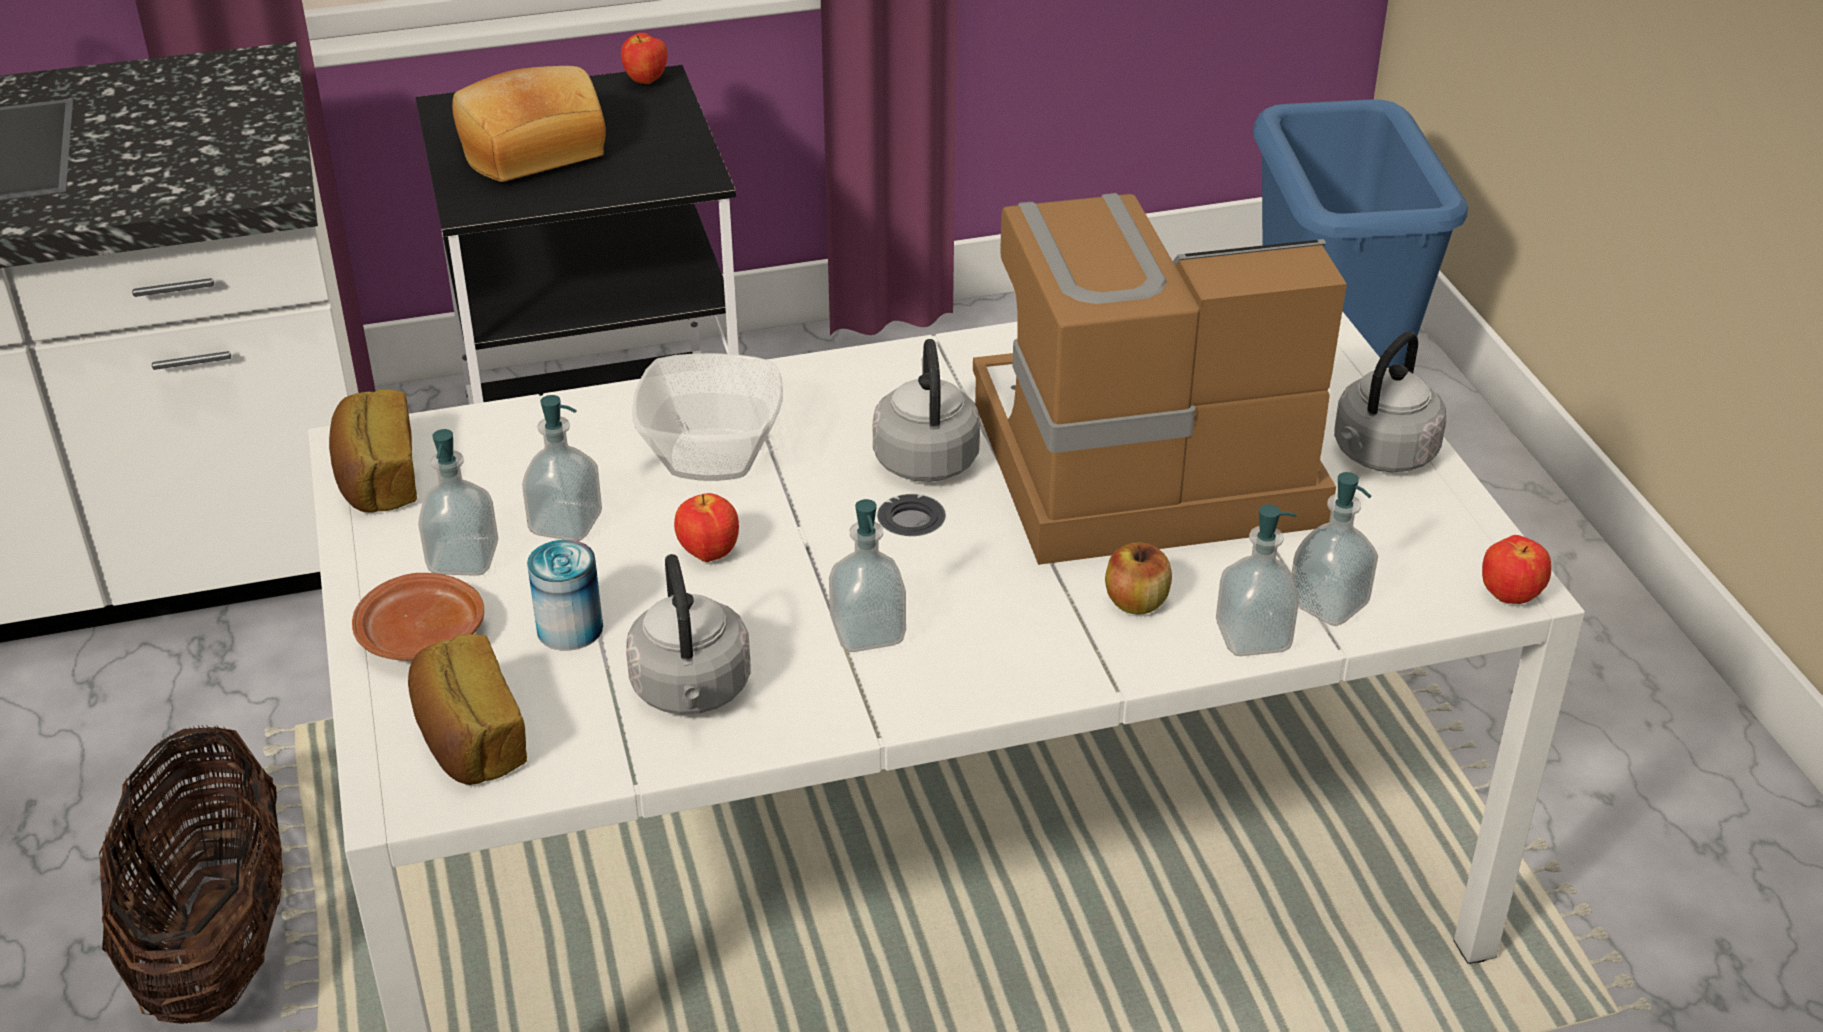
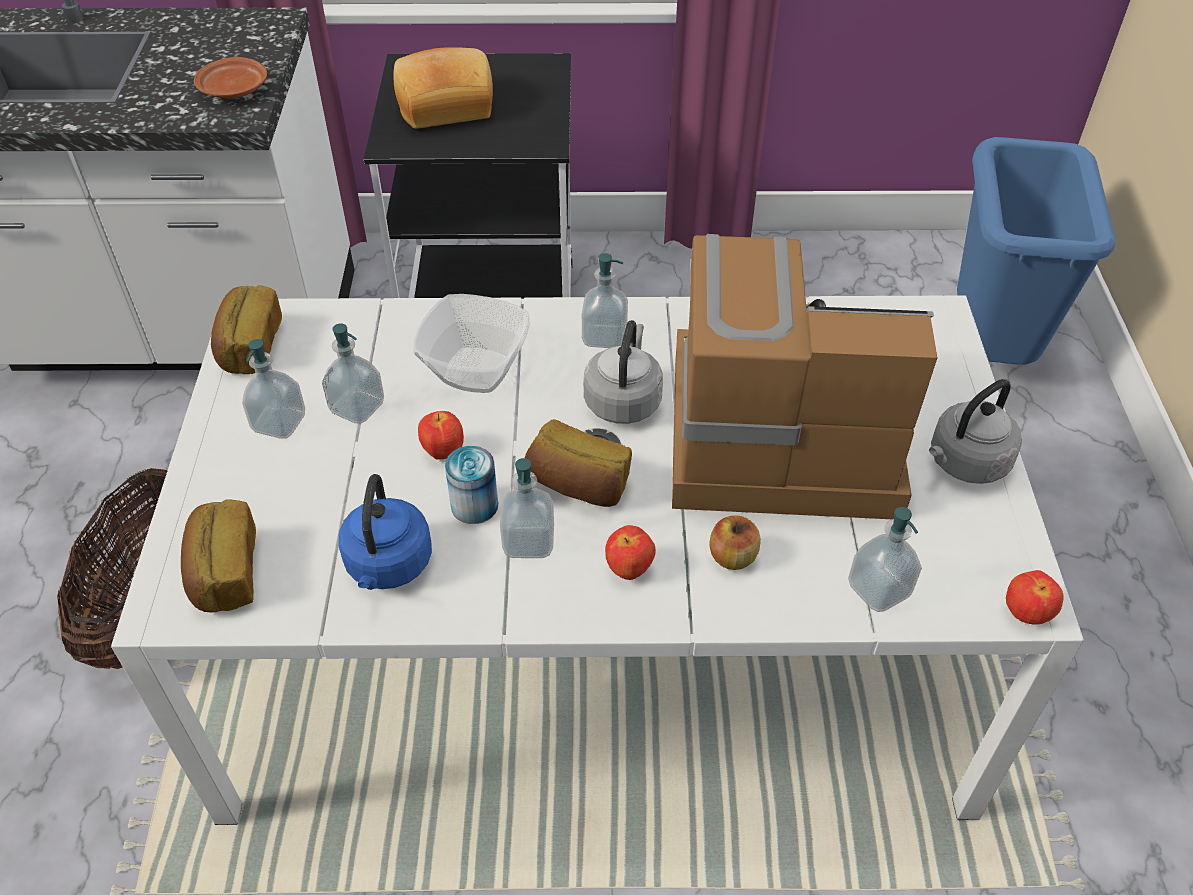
camera: 15 degrees right, 10 degrees up
brown plate [352,573,484,661] -> brown plate moved to [194,57,267,99]
can [527,540,603,651] -> can moved to [445,446,498,524]
apple [621,33,668,84] -> apple moved to [605,525,656,580]
grey kettle [626,554,751,715] -> blue kettle [339,474,432,590]
soap dispenser [1216,504,1299,656] -> soap dispenser moved to [582,253,628,348]
none -> bread [525,419,632,507]

